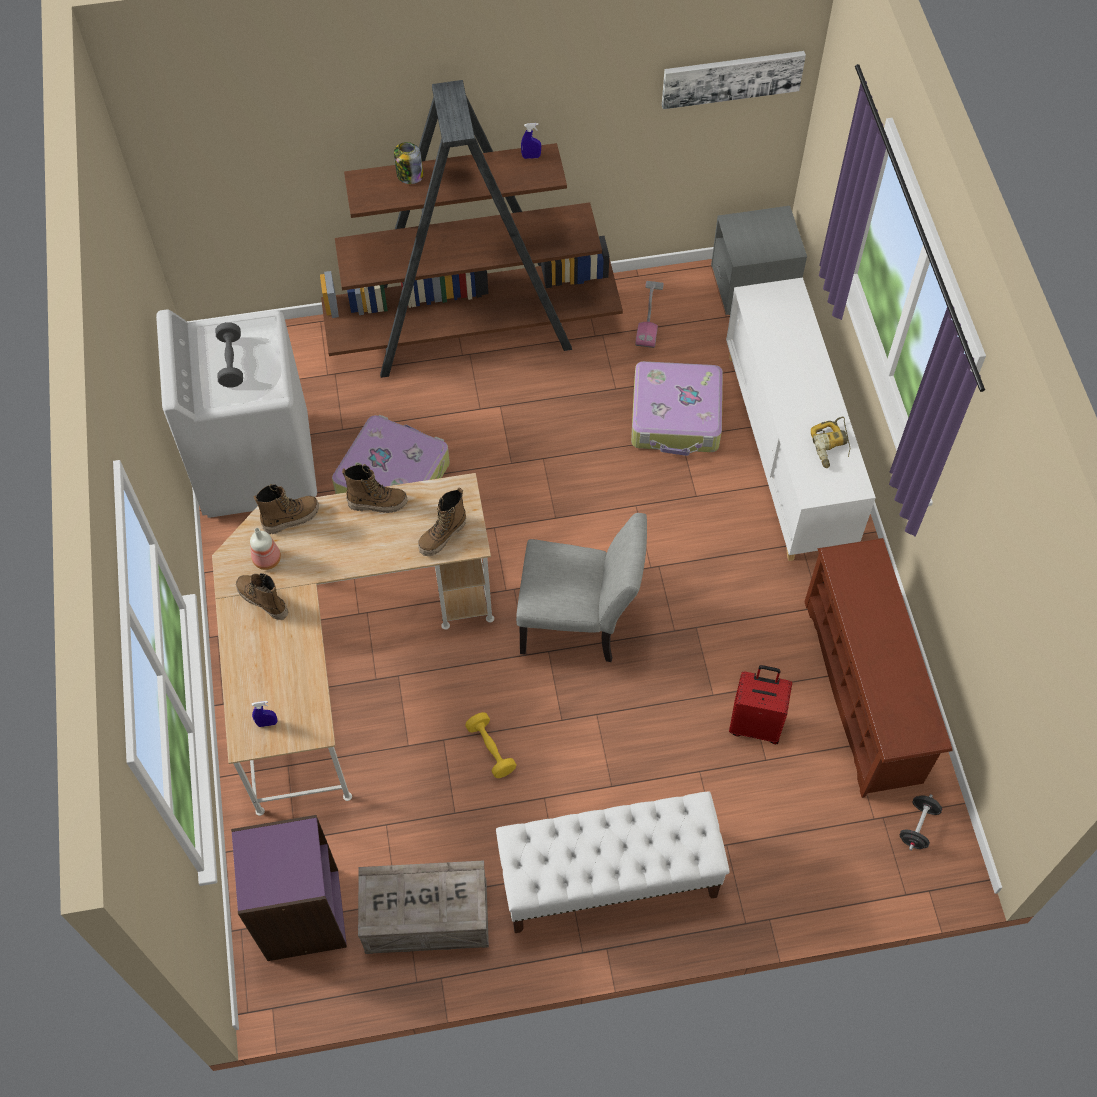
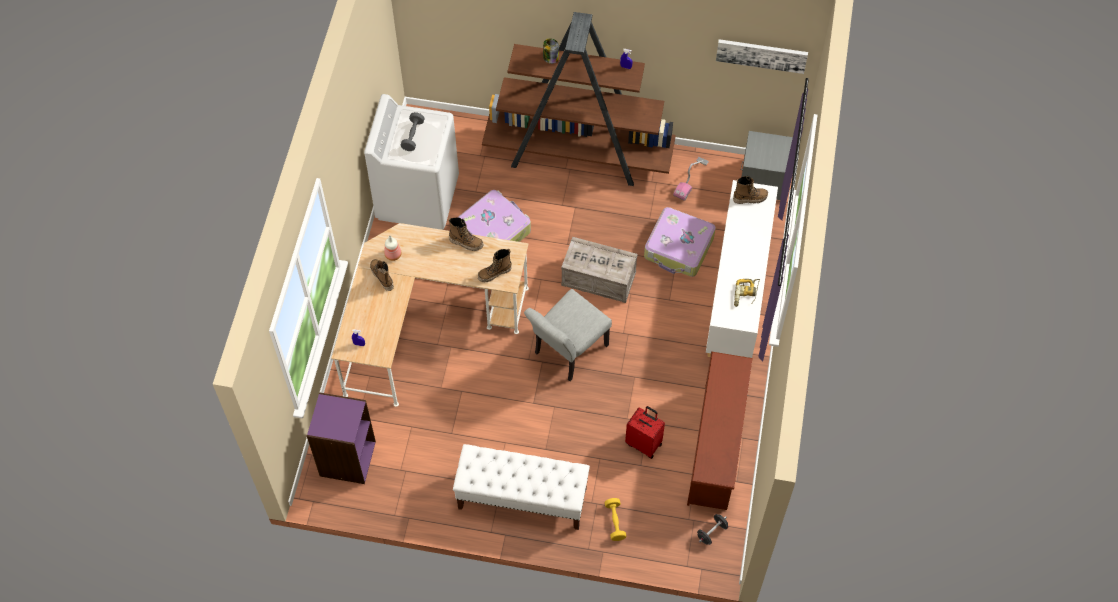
camera: 20 degrees right, 0 degrees up
boot [254,484,319,534] -> boot moved to [733,176,768,204]
crate [358,860,489,954] -> crate moved to [561,237,638,303]
yellow dumbbell [465,712,516,778] -> yellow dumbbell moved to [605,498,627,541]
grey chair [516,513,647,662] -> grey chair turned 105 degrees clockwise [524,289,612,381]

